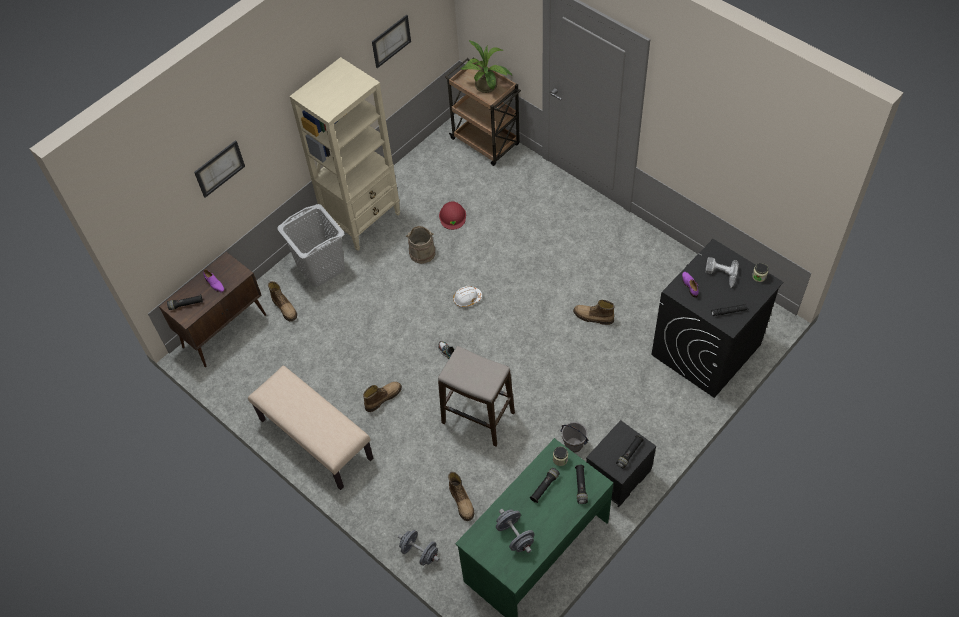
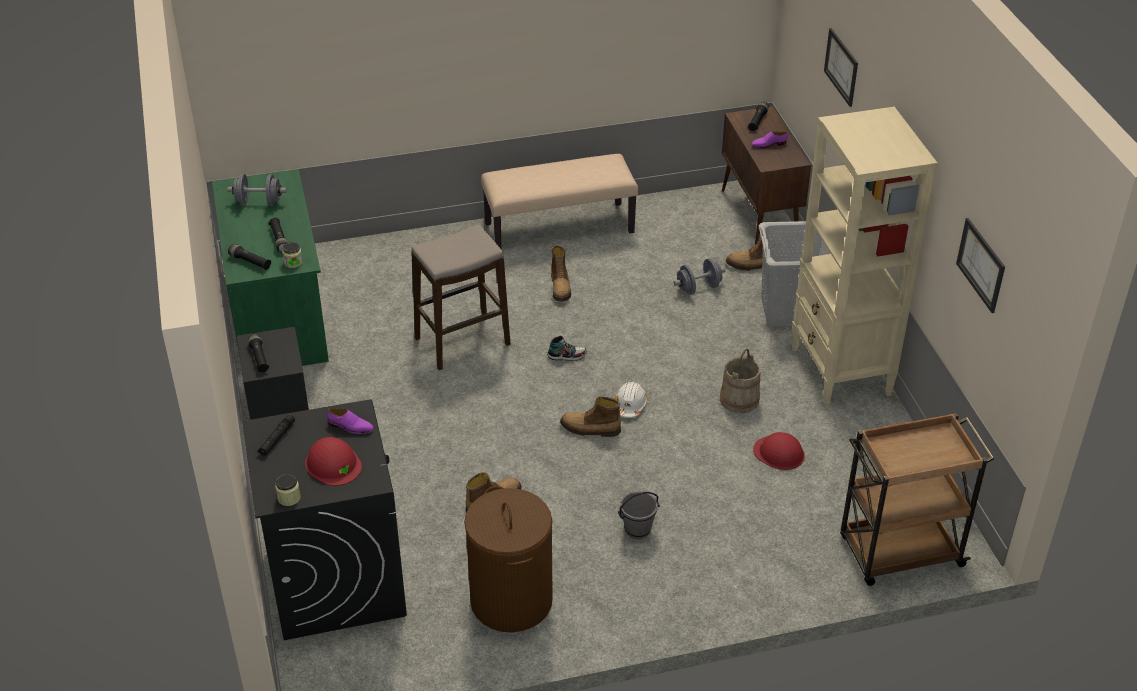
camera: 120 degrees right, 15 degrees down
grey dumbbell [398,530,440,566] -> grey dumbbell moved to [674,258,726,295]
boot [448,472,474,521] -> boot moved to [560,396,621,437]
potted plant [460,40,512,93] -> none
grey bucket [561,422,589,453] -> grey bucket moved to [618,491,660,539]
power drill [705,257,739,288] -> red hard hat [305,437,362,486]
none -> brown laundry basket [464,486,553,632]

